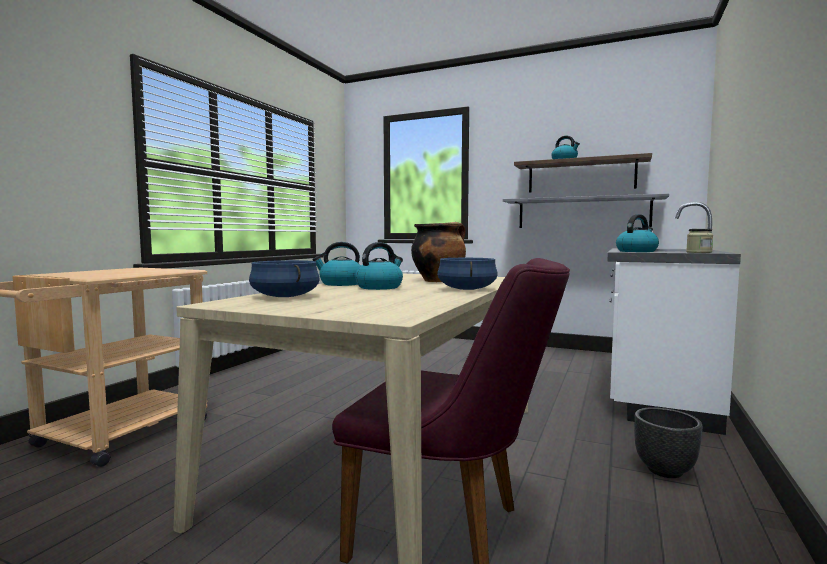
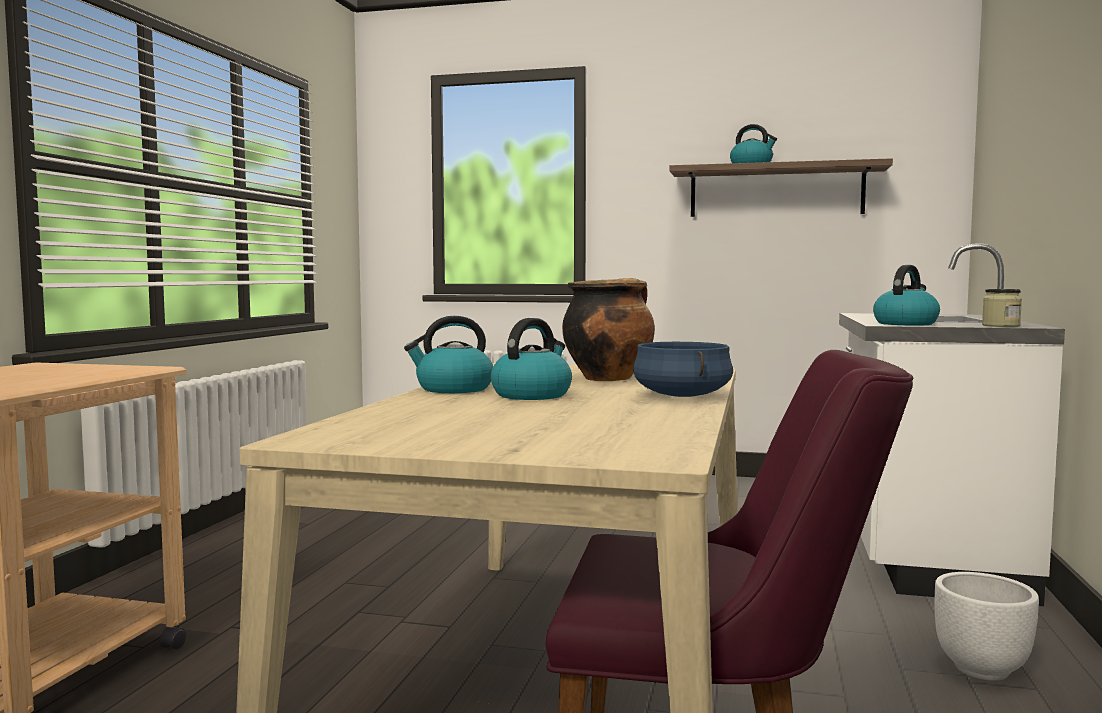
camera: 10 degrees left, 0 degrees up
blue cooking pot [249,260,320,297] -> none
grey shelf [503,194,669,228] -> none
black planter [634,407,702,478] -> white planter [934,572,1039,680]

